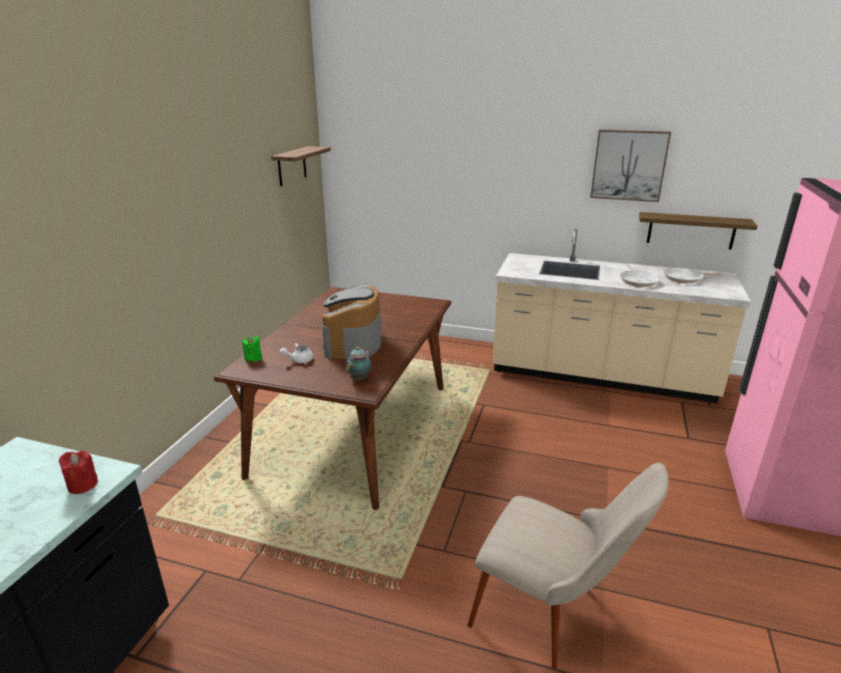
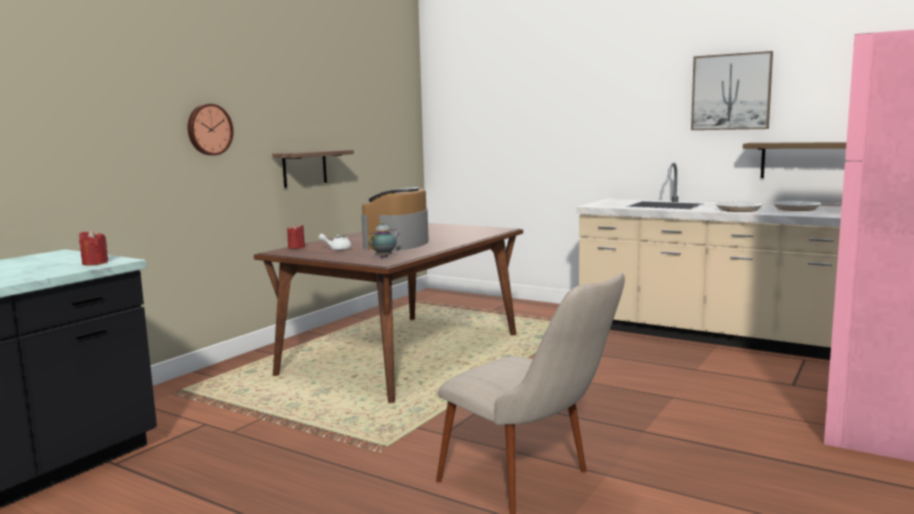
camera: 15 degrees right, 15 degrees down
green candle [242,335,262,362] -> red candle [287,223,305,249]
shelf [271,146,331,186] -> shelf moved to [272,150,354,188]
none -> wall clock [188,104,234,155]

